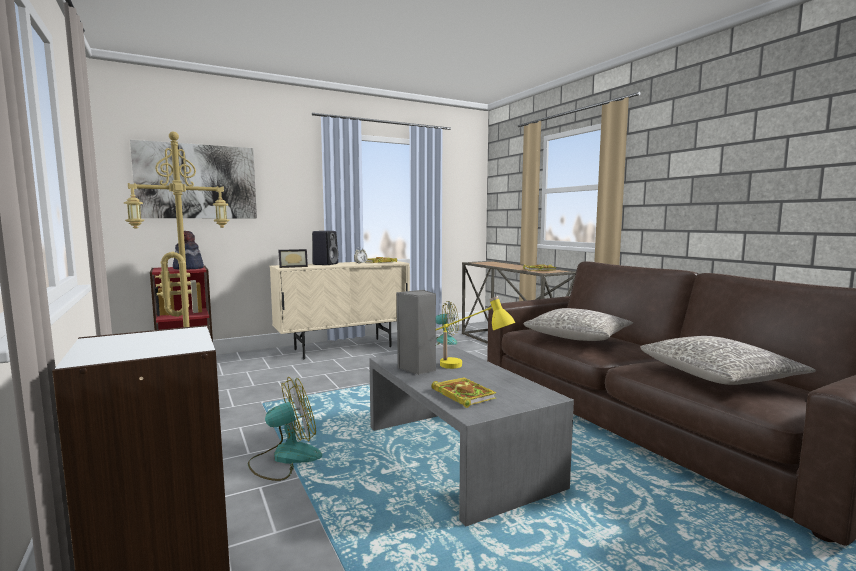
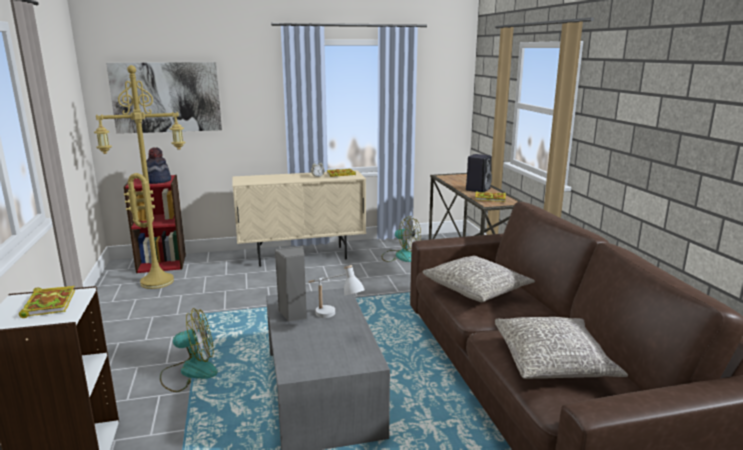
camera: 15 degrees right, 10 degrees up
picture frame [278,249,308,268] -> none
black speaker [312,231,338,265] -> black speaker moved to [466,154,492,193]
book [431,377,497,408] -> book moved to [19,286,75,318]
yellow table lamp [436,296,515,369] -> white table lamp [308,265,365,318]

